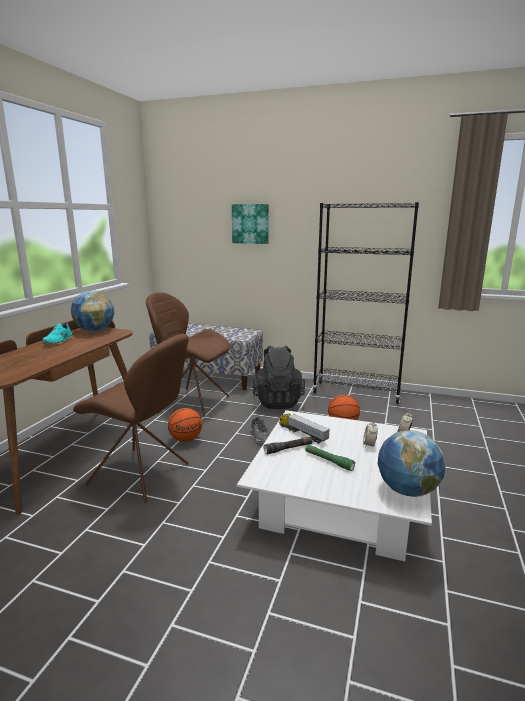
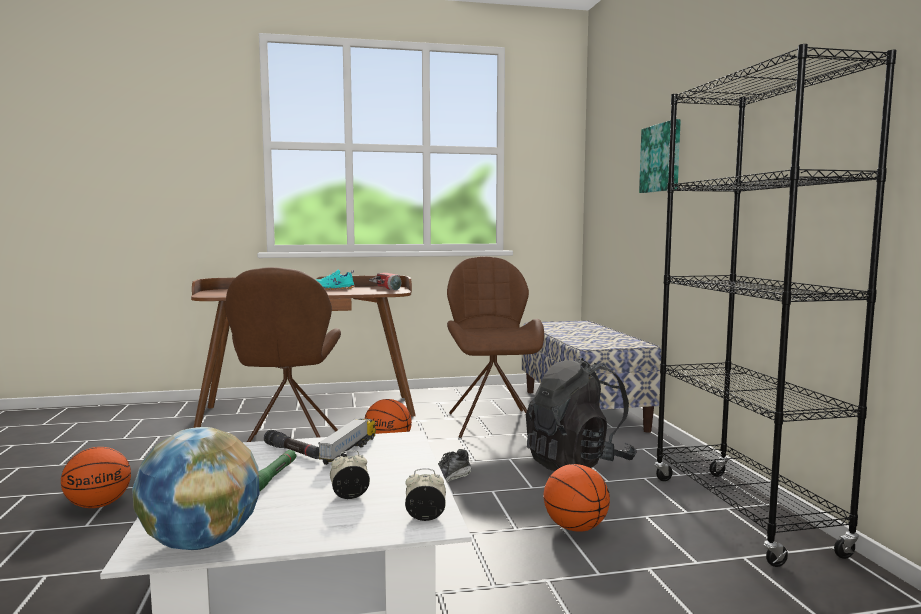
camera: 60 degrees right, 10 degrees down
globe [71,291,114,331] -> flashlight [369,273,401,290]
none -> basketball [61,447,131,508]

